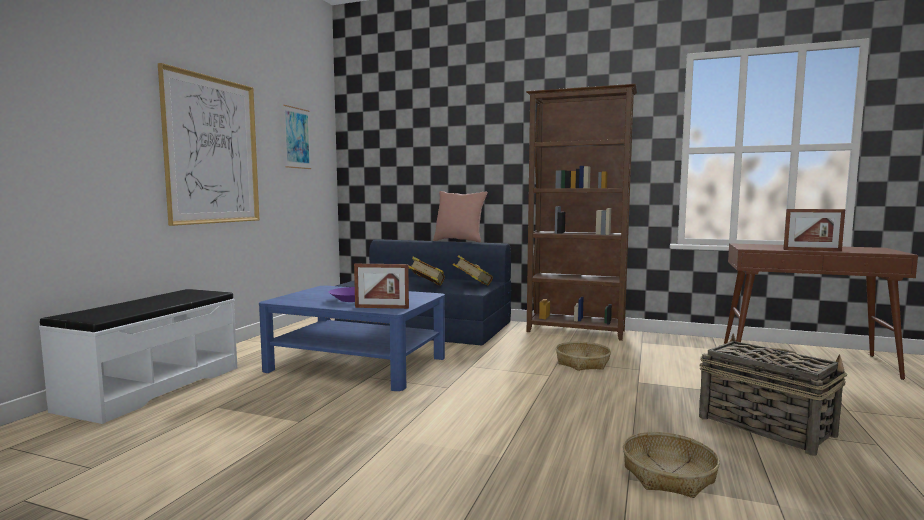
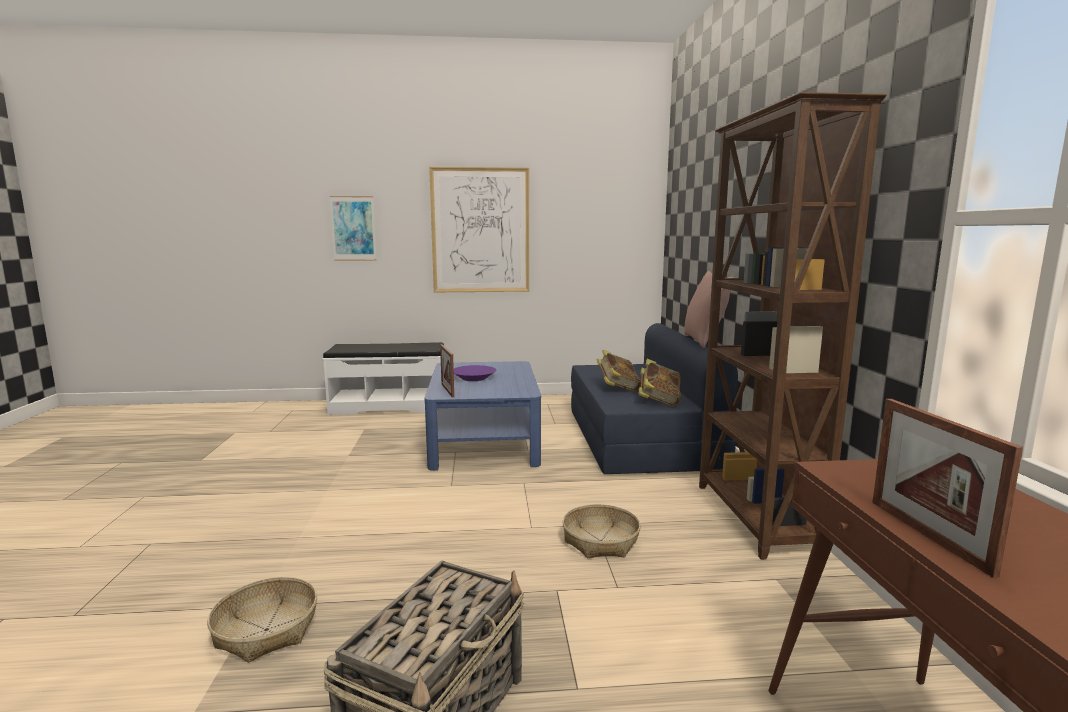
camera: 65 degrees right, 5 degrees up
picture [283,105,311,169] -> picture moved to [330,196,376,261]

